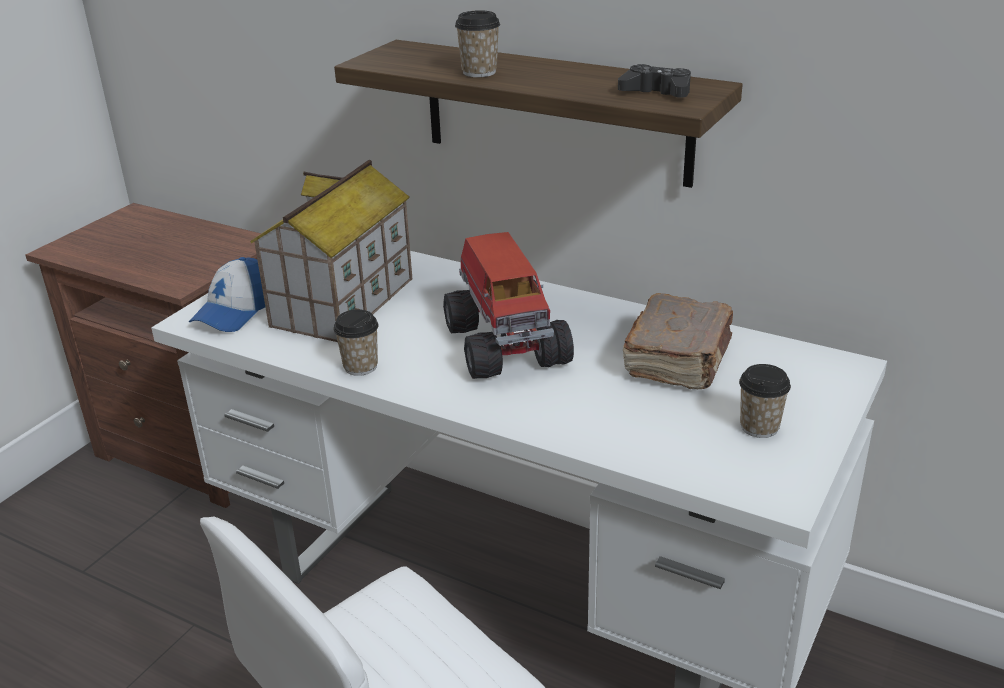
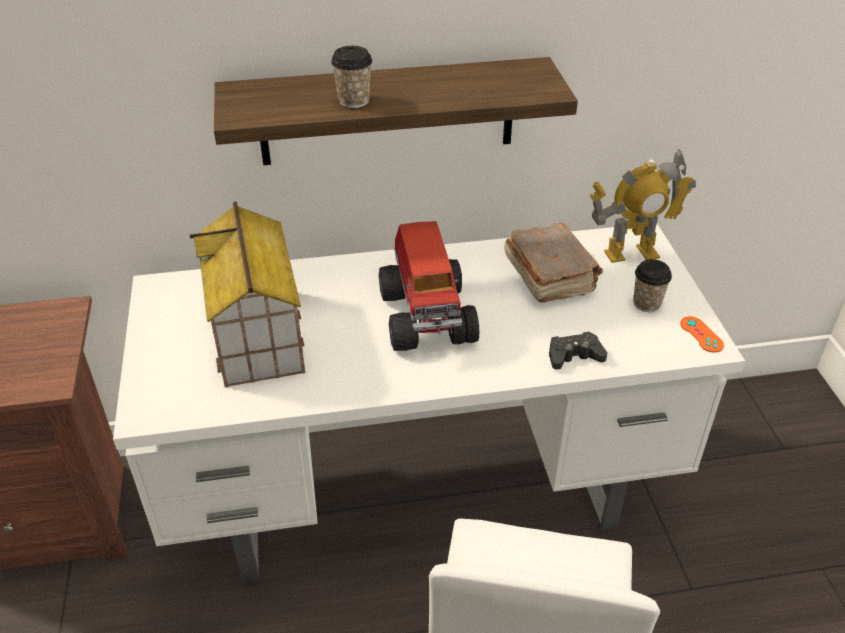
camera: 40 degrees left, 10 degrees up
cap [188,257,265,332] -> none
cup [333,309,379,376] -> none
toy truck [443,232,574,379] -> toy truck turned 45 degrees clockwise [379,221,479,351]
black game controller [618,64,691,98] -> black game controller moved to [549,332,607,370]
none -> toy robot [589,149,696,263]
none -> orange game controller [680,316,724,353]

